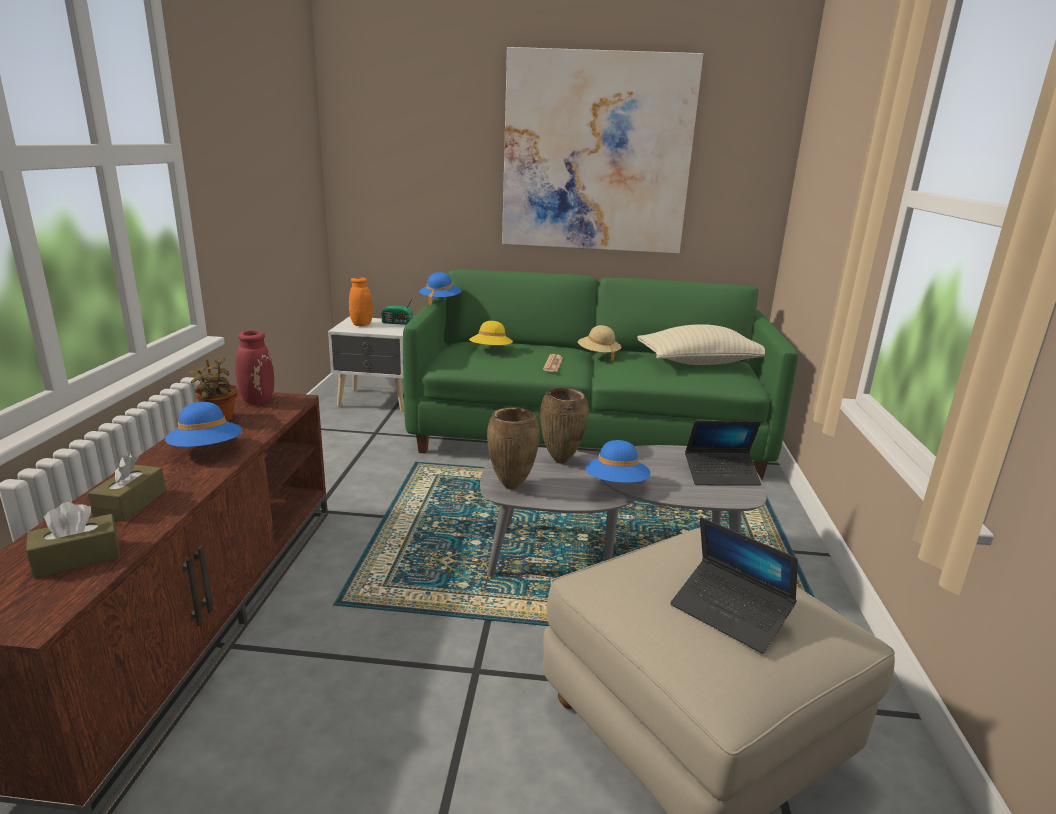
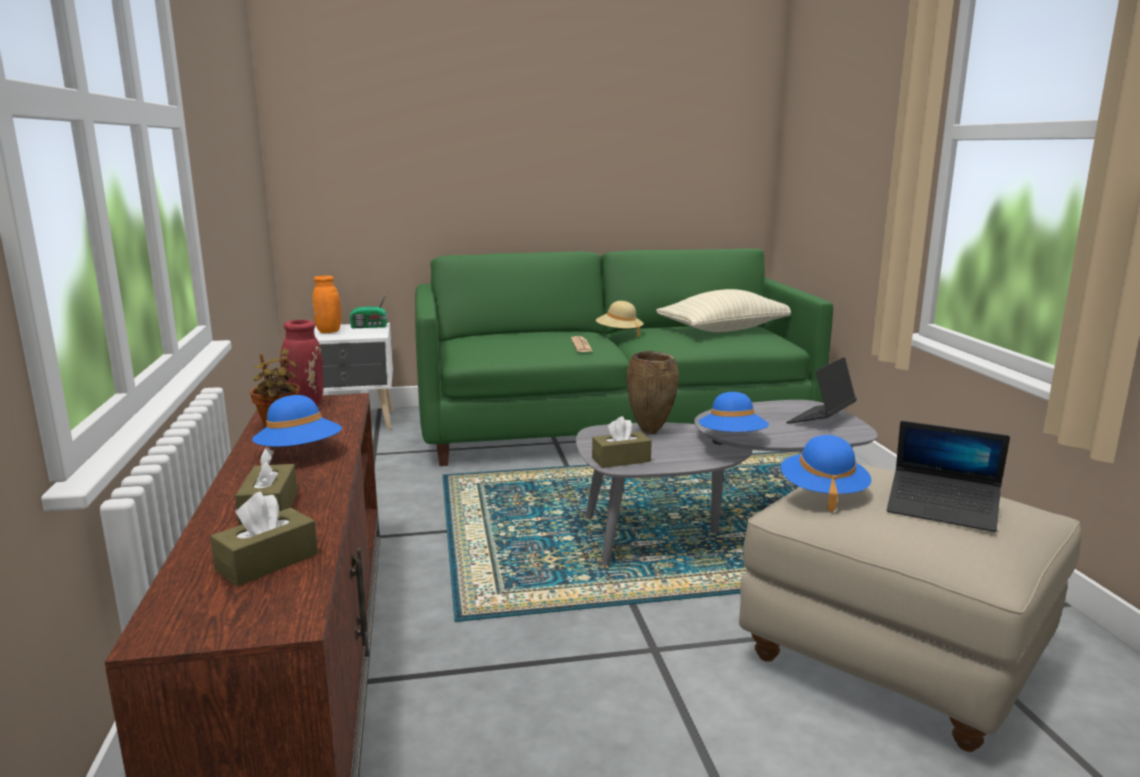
camera: 15 degrees left, 5 degrees down
blue hat [419,272,462,306] -> blue hat moved to [781,435,872,512]
yellow hat [469,321,513,346] -> none
brown vase [487,407,540,490] -> brown tissue box [592,416,652,468]
picture [502,47,703,254] -> none
laptop [685,421,761,485] -> laptop turned 150 degrees clockwise [786,357,857,423]

